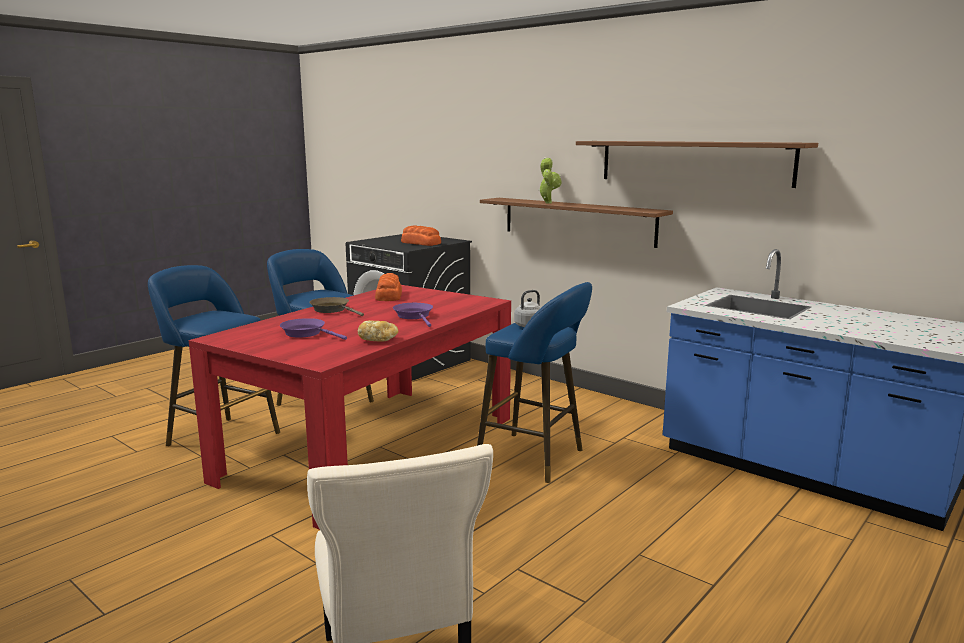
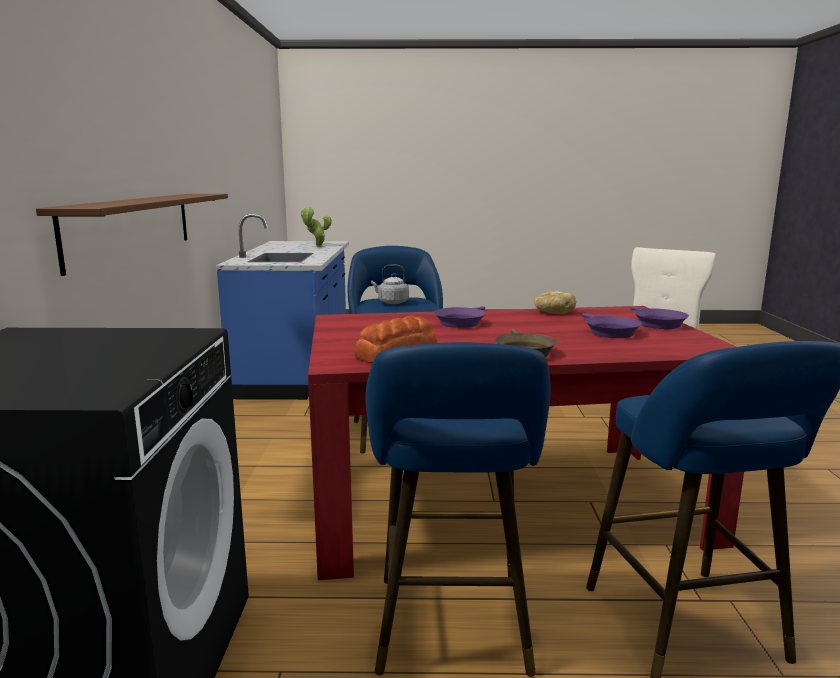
camera: 130 degrees left, 0 degrees up
bread [401,225,441,246] -> none
potted plant [538,157,562,204] -> potted plant moved to [301,207,332,247]
brown shelf [576,141,818,188] -> none
none -> purple frying pan [631,306,689,329]

